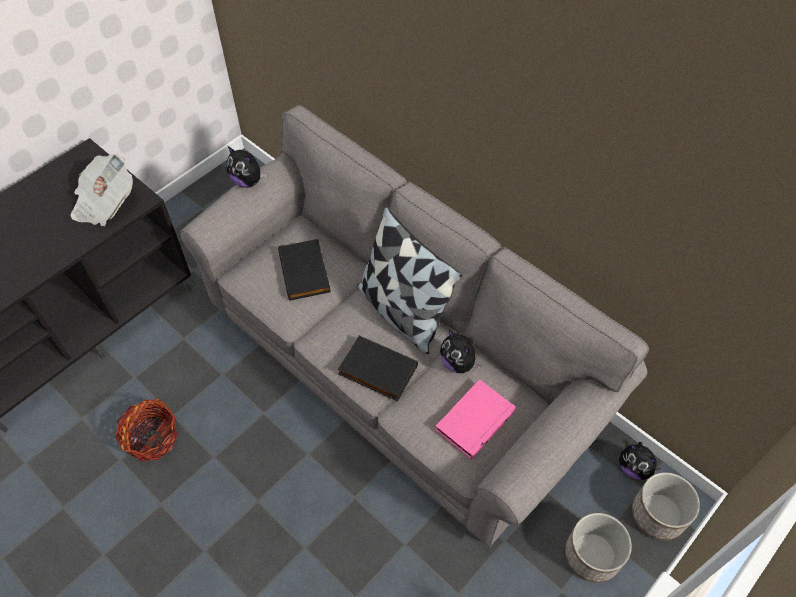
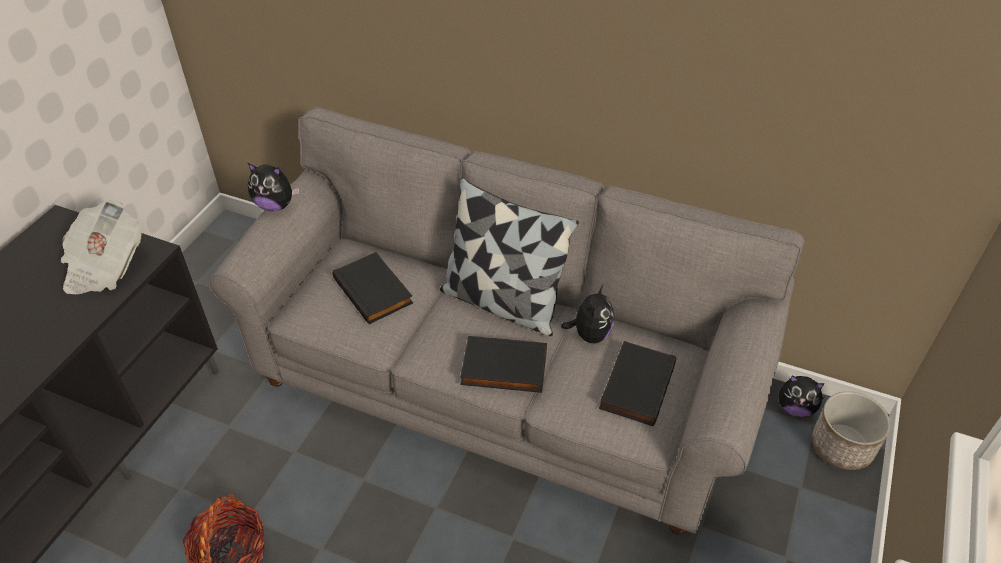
camera: 20 degrees left, 10 degrees down
pink book [435,379,516,459] -> black book [599,341,676,426]
plush toy [440,329,481,373] -> plush toy turned 105 degrees counterclockwise [561,285,614,343]
planter [565,513,632,583] -> none

